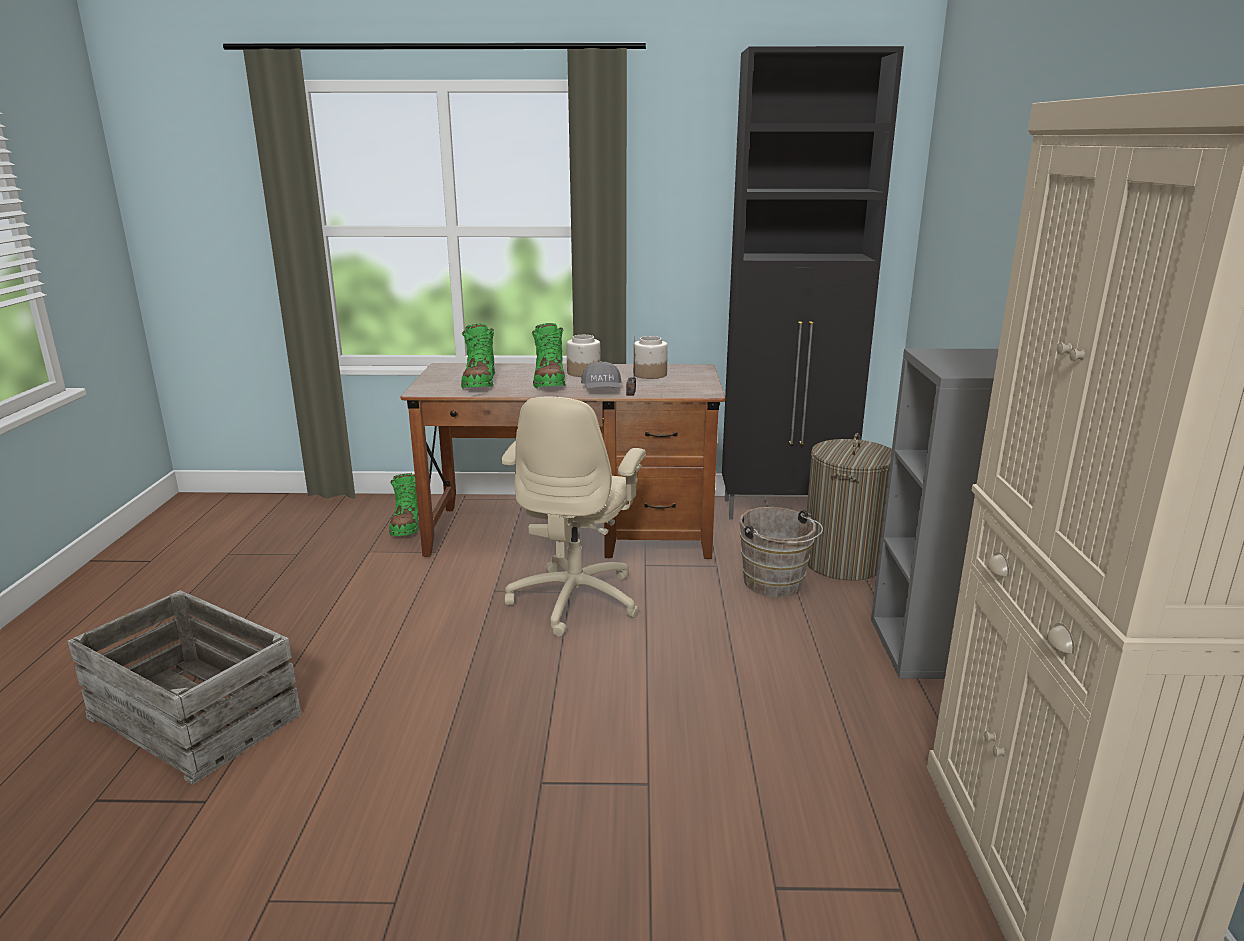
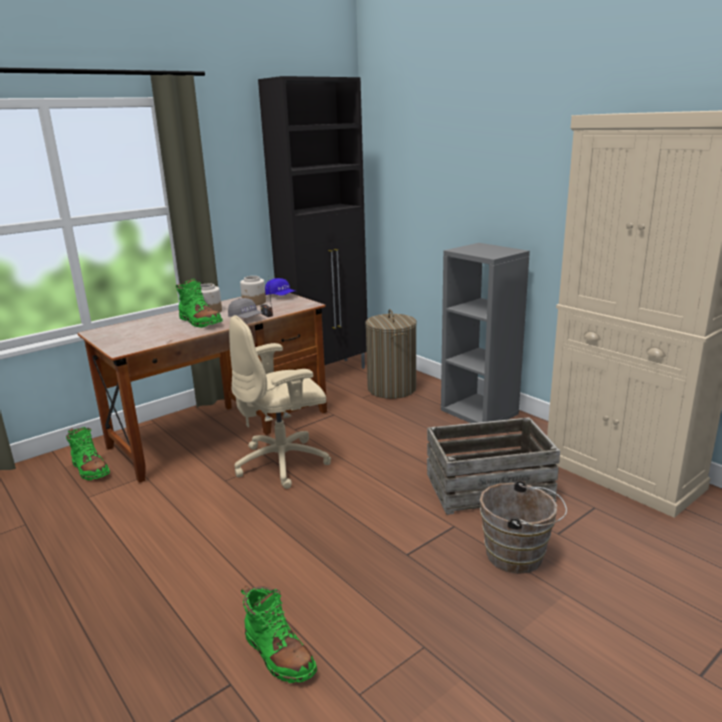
camera: 40 degrees left, 0 degrees up
crate [68,590,302,785] -> crate moved to [427,417,560,515]
green boot [461,324,495,389] -> green boot moved to [241,586,317,683]
beige office chair [501,397,646,637] -> beige office chair turned 90 degrees clockwise [229,315,331,489]
brown bucket [740,507,823,597] -> brown bucket moved to [480,480,567,574]
none -> blue cap [265,278,295,296]

